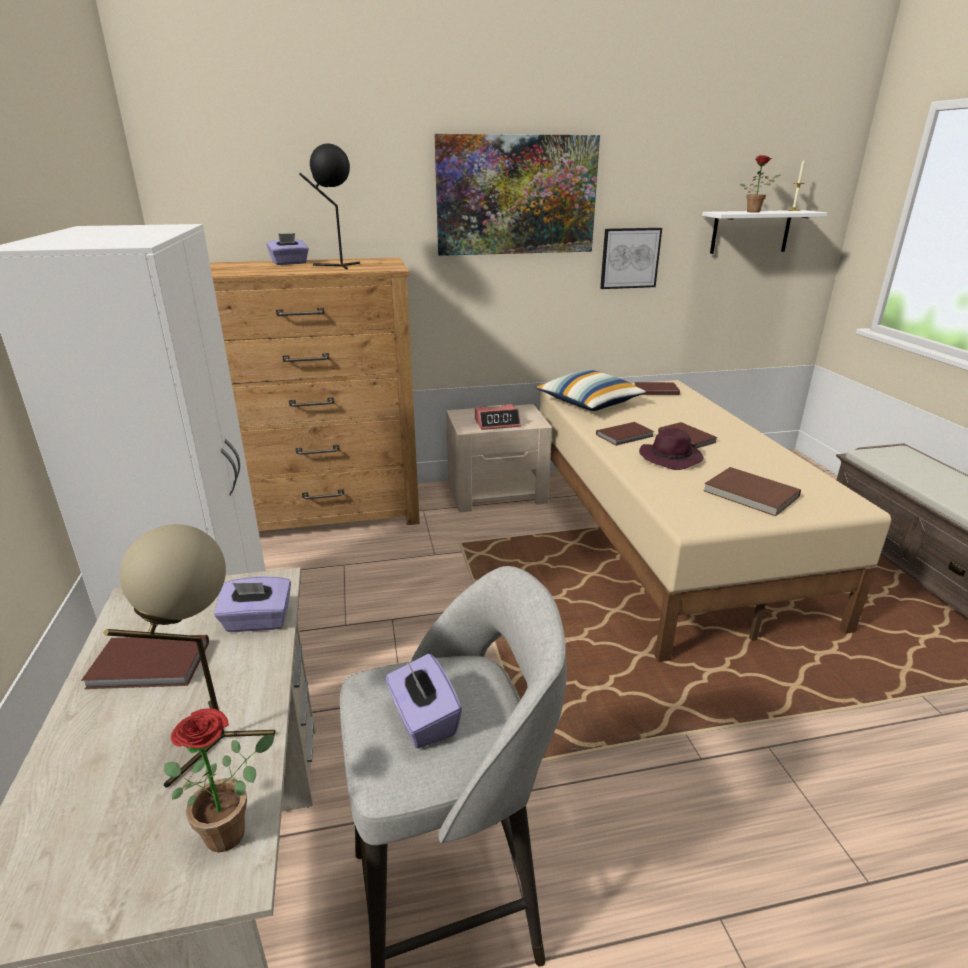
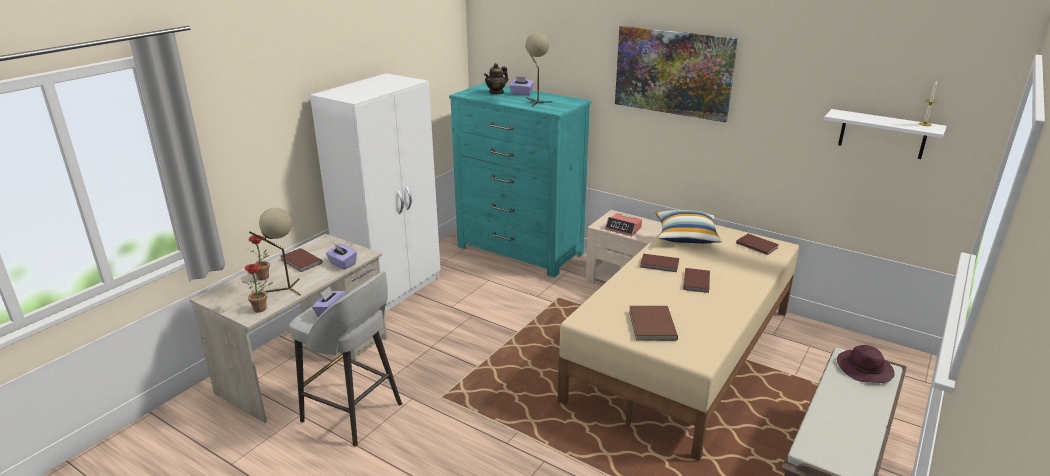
camera: 45 degrees right, 0 degrees up
brown dresser [210,257,420,531] -> turquoise dresser [449,83,591,278]
black table lamp [299,144,360,270] -> beige table lamp [525,32,553,107]
picture [600,228,662,289] -> none
purple hat [639,428,704,470] -> purple hat moved to [837,345,895,383]
potted plant [740,155,781,213] -> potted plant moved to [247,235,270,280]
none -> teapot [484,63,508,95]

